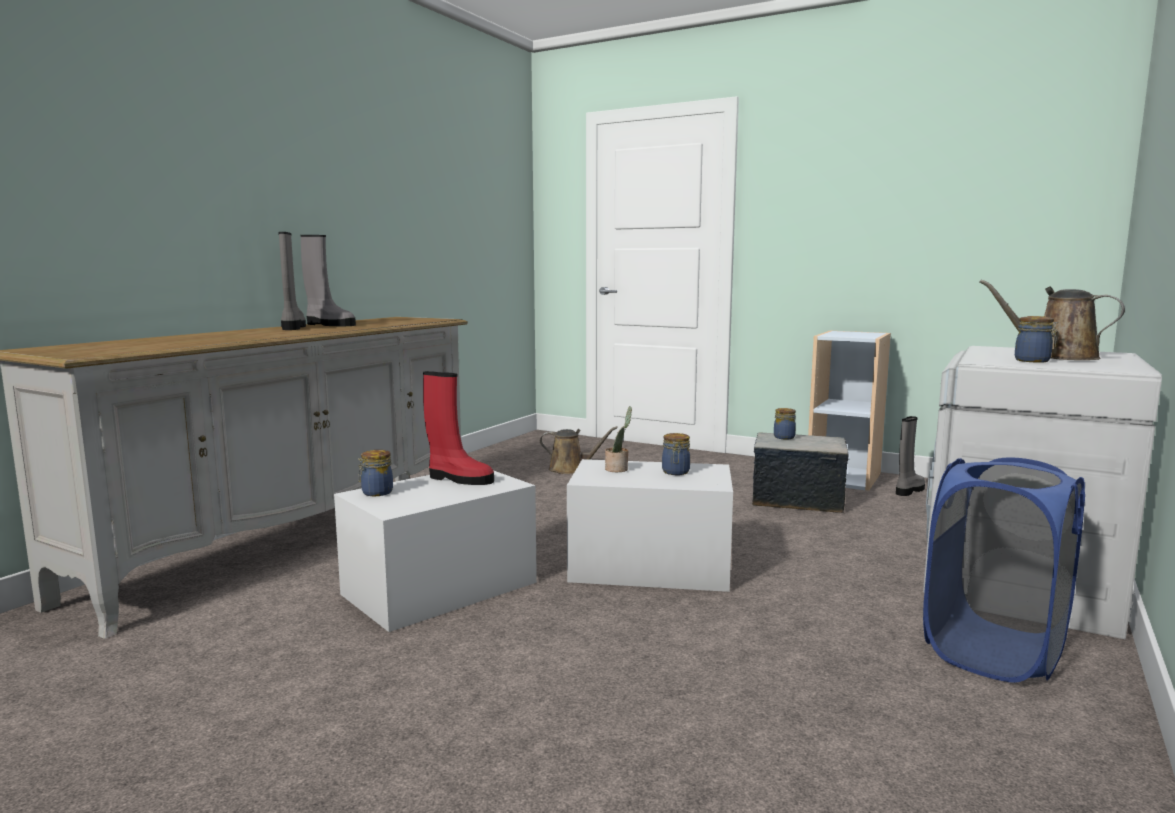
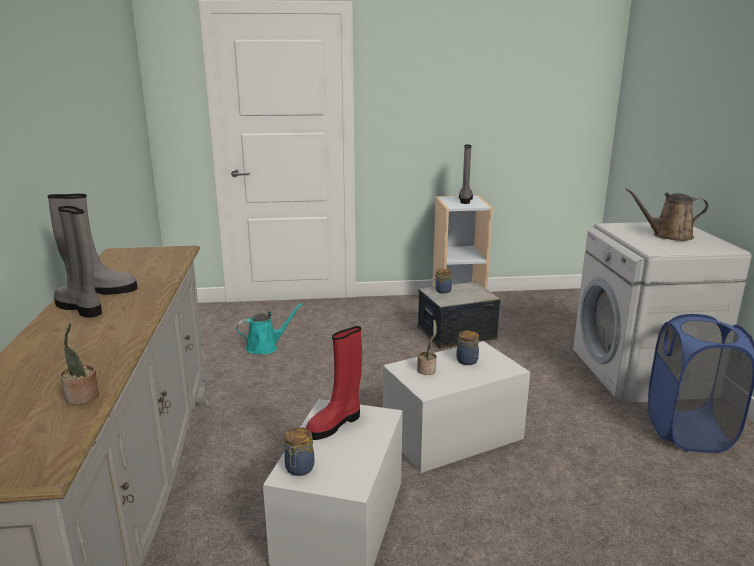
camera: 35 degrees left, 10 degrees up
red boot [423,371,494,485] -> red boot turned 150 degrees clockwise [306,326,362,440]
brown watering can [540,426,618,474] -> turquoise watering can [236,303,303,354]
grey boot [896,416,925,496] -> grey boot moved to [459,145,473,204]
jar [1015,316,1058,363] -> none
none -> potted plant [60,323,99,405]

